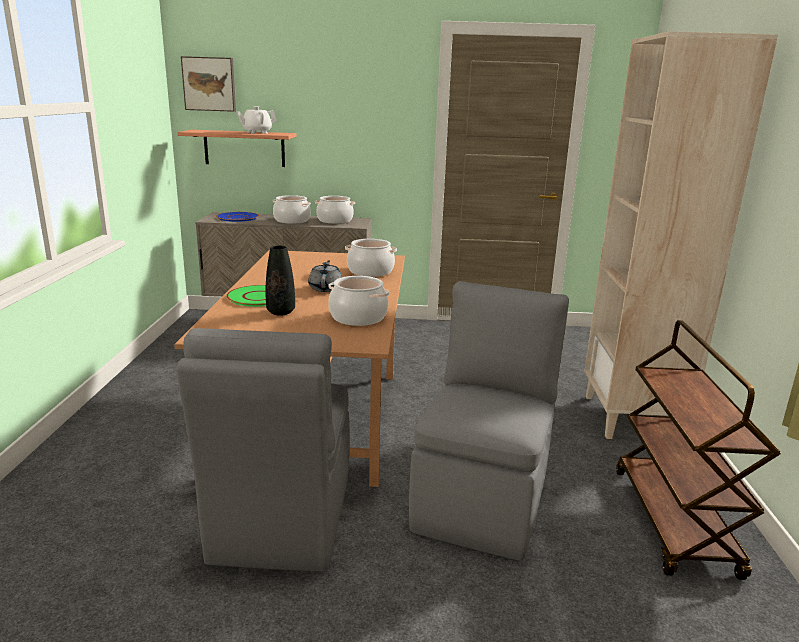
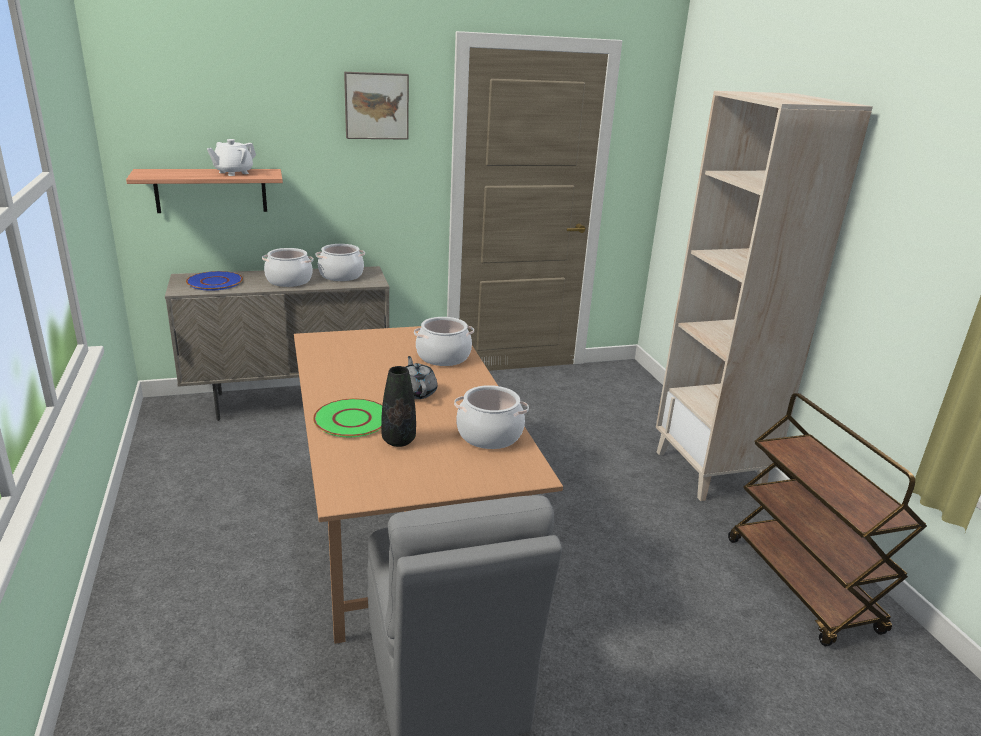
camera: 20 degrees left, 5 degrees up
picture [181,56,236,112] -> picture moved to [344,72,409,140]
grey chair [409,281,569,561] -> none

